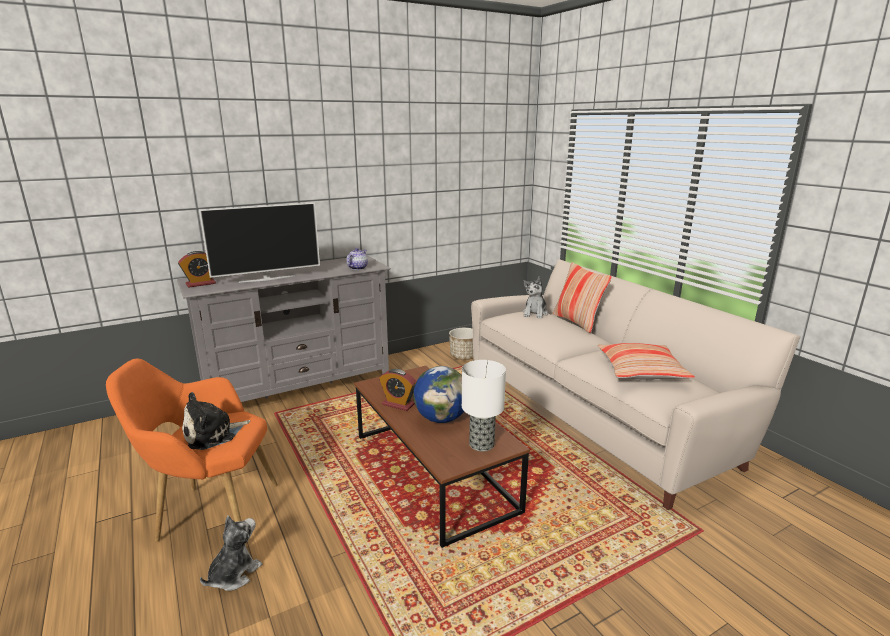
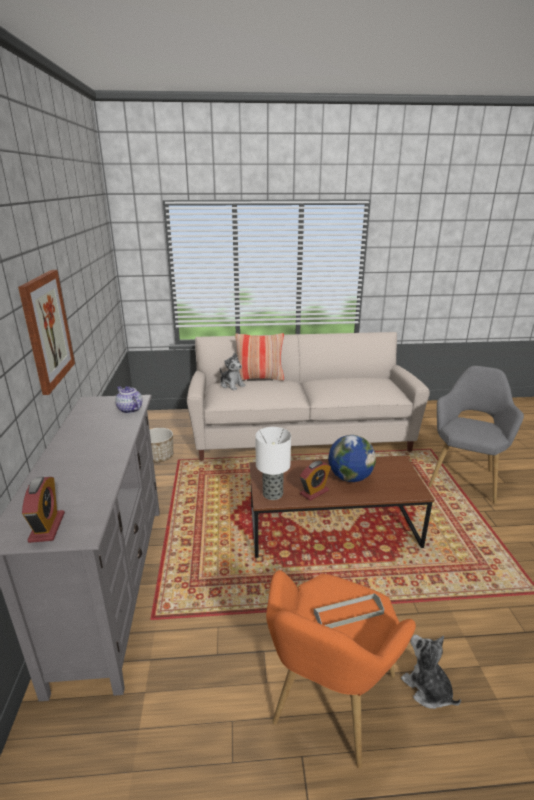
camera: 65 degrees left, 5 degrees up
plush toy [182,392,250,450] -> grey tray [314,593,384,628]
television [199,202,320,283] -> none
table lamp [462,360,506,451] -> table lamp moved to [255,427,291,500]
pillow [597,343,695,379] -> none
none -> picture [18,270,75,395]
none -> grey armchair [428,366,524,504]

